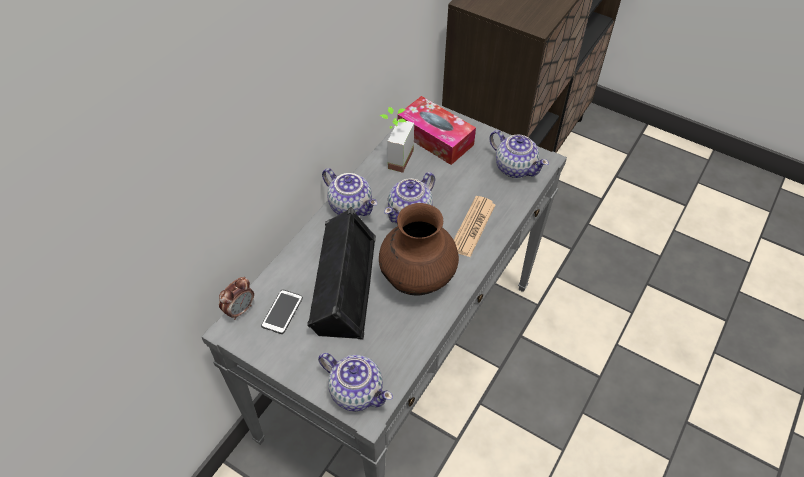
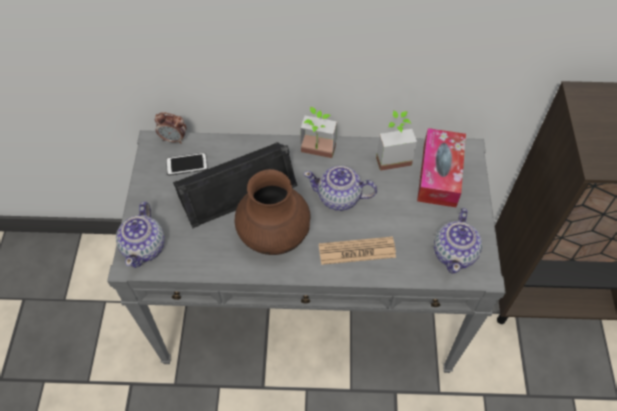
camera: 60 degrees right, 5 degrees up
teapot [322,168,377,216] -> potted plant [301,107,337,158]

